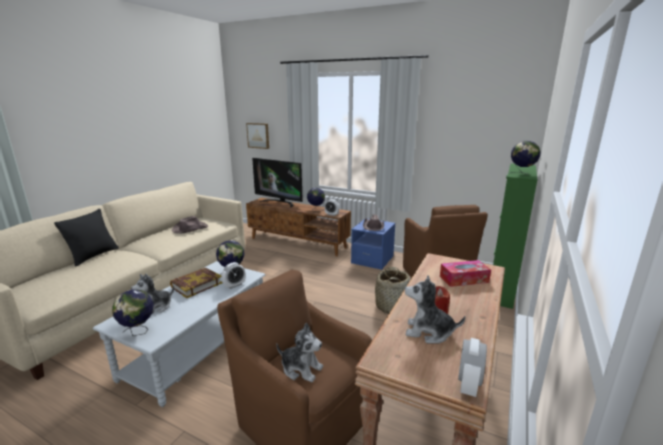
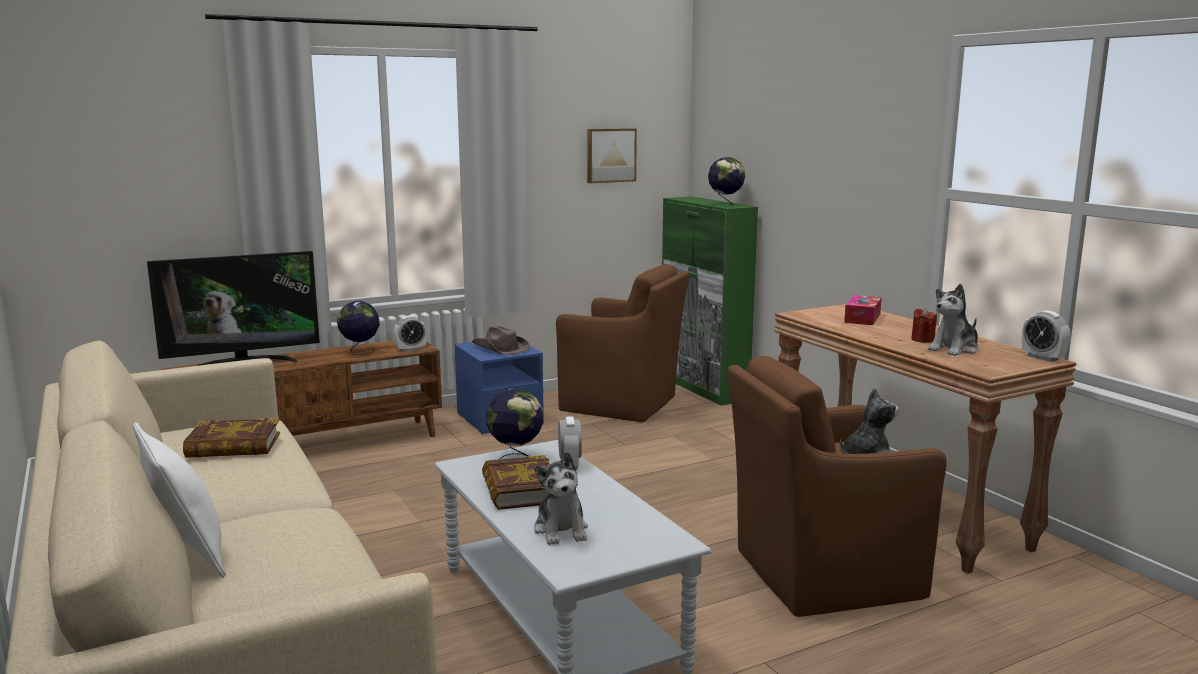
camera: 55 degrees left, 5 degrees down
black pillow [54,209,119,266] -> white pillow [133,422,226,578]
globe [112,289,154,336] -> none
brown hat [172,216,208,233] -> book [183,418,280,458]
picture [246,123,269,149] -> picture moved to [587,128,637,183]
basket [375,267,410,314] -> none

